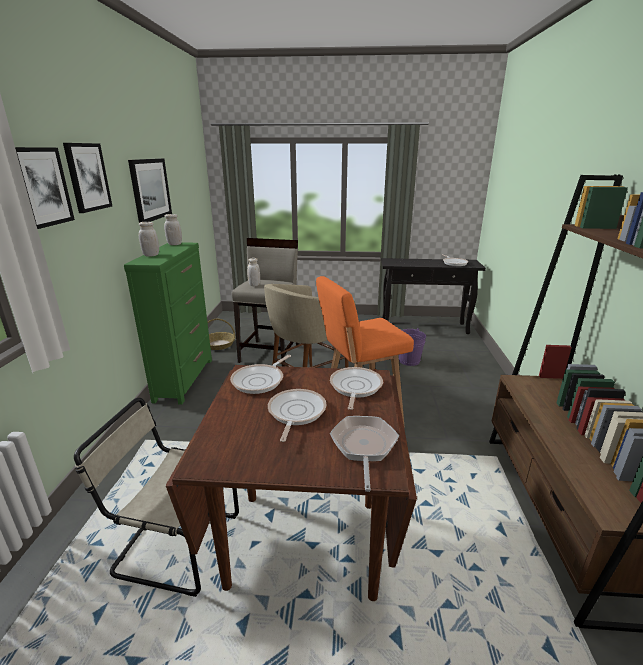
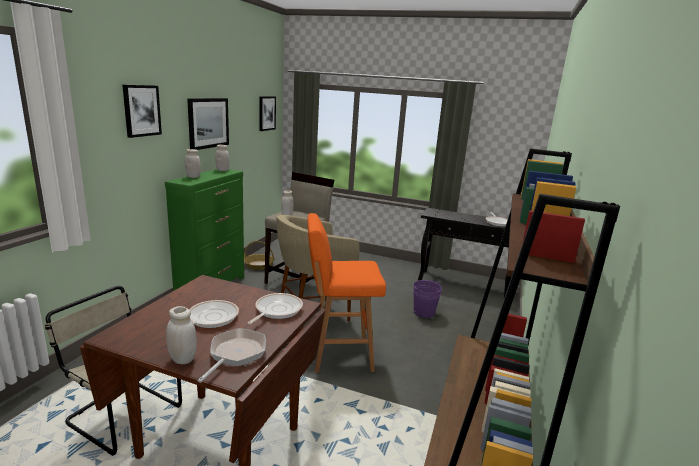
camera: 15 degrees right, 5 degrees down
picture [15,147,75,229] -> picture moved to [259,96,276,131]
frying pan [230,355,291,394] -> none
none -> white jar [166,306,197,364]

